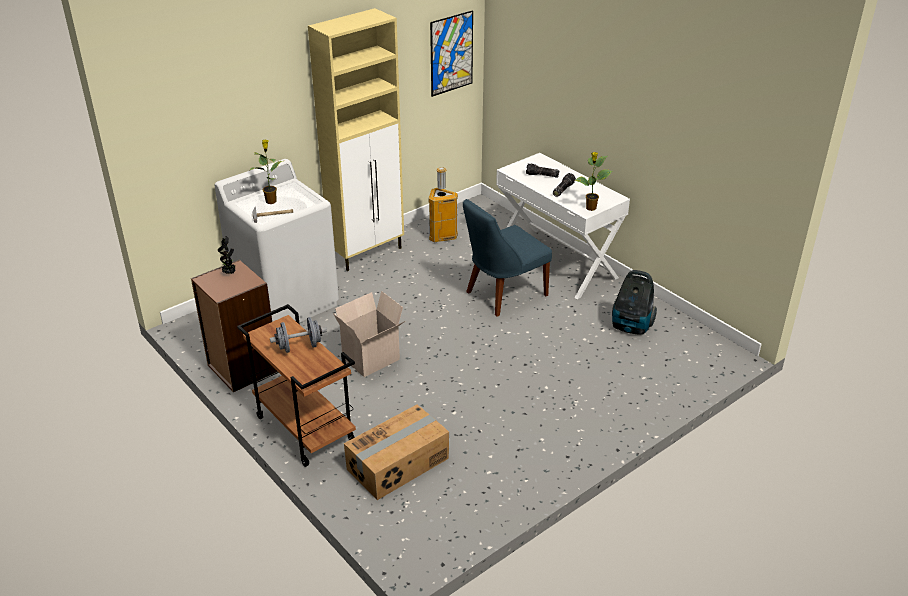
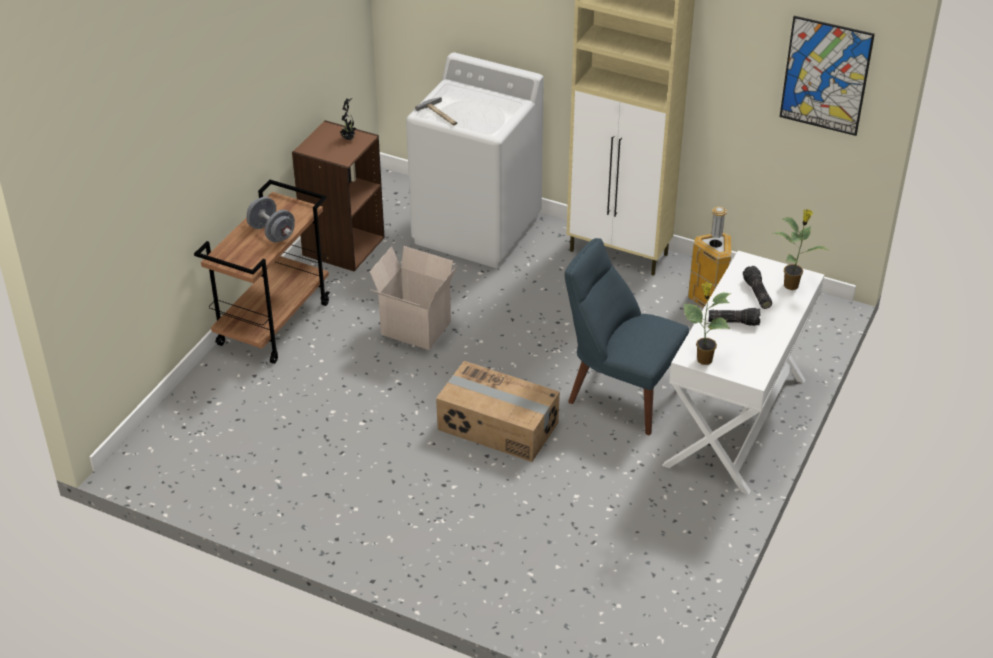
camera: 65 degrees right, 5 degrees up
potted plant [249,139,282,204] -> potted plant moved to [774,209,828,290]
cardboard box [344,405,449,500] -> cardboard box moved to [436,361,560,462]
vacuum cleaner [612,270,657,335] -> none

